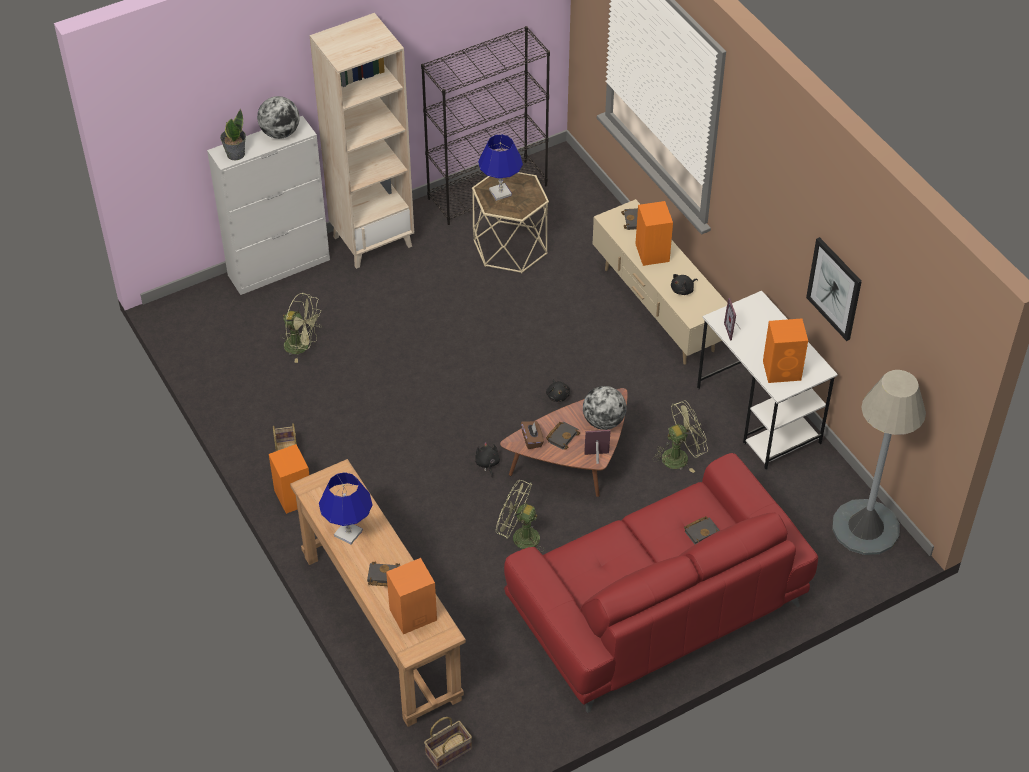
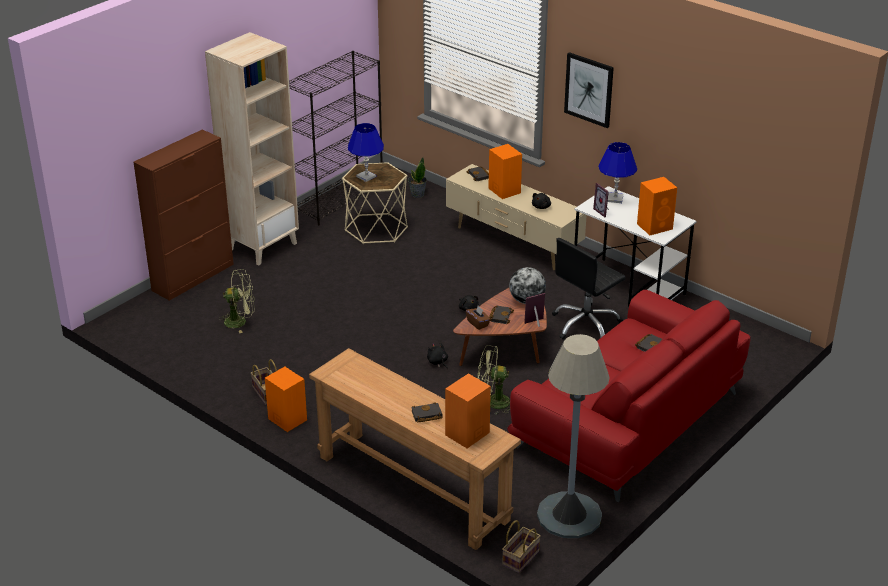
camera: 20 degrees left, 15 degrees down
white cabinet [207,116,330,295] -> brown cabinet [133,129,234,301]
potted plant [220,109,246,161] -> potted plant moved to [408,157,427,198]
globe [257,96,300,139] -> none
blue table lamp [319,472,372,545] -> blue table lamp moved to [598,142,637,203]
green fan [653,400,708,473] -> black office chair [552,238,626,340]
picture [806,237,862,341] -> picture moved to [564,52,614,128]
grey floor lamp [832,370,926,555] -> grey floor lamp moved to [537,334,610,538]

